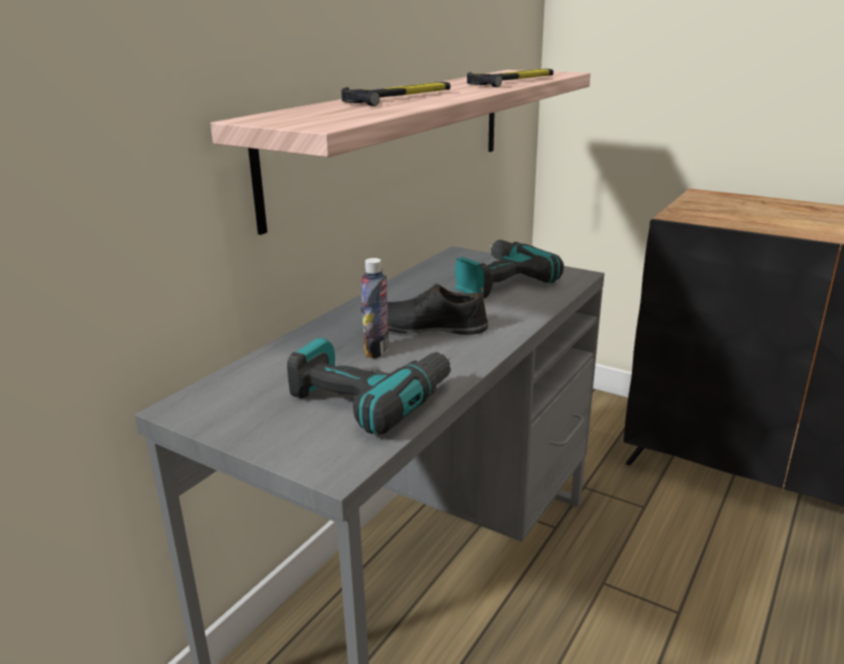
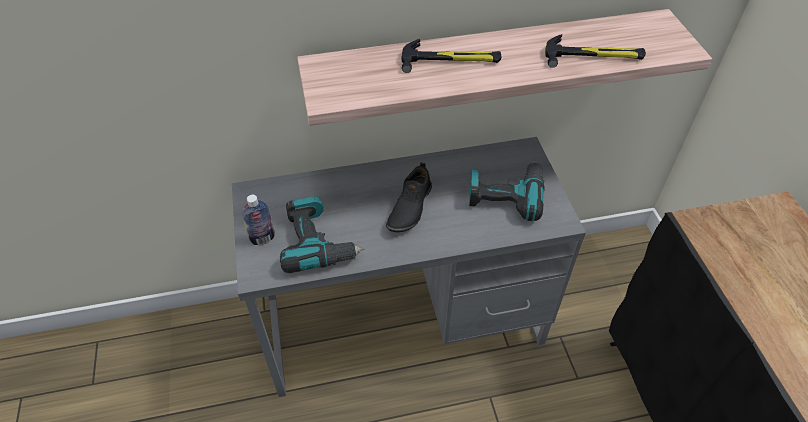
camera: 45 degrees right, 25 degrees up
bottle [361,258,389,359] -> bottle moved to [242,195,275,245]
black shoe [361,284,488,335] -> black shoe turned 120 degrees counterclockwise [386,162,432,232]

